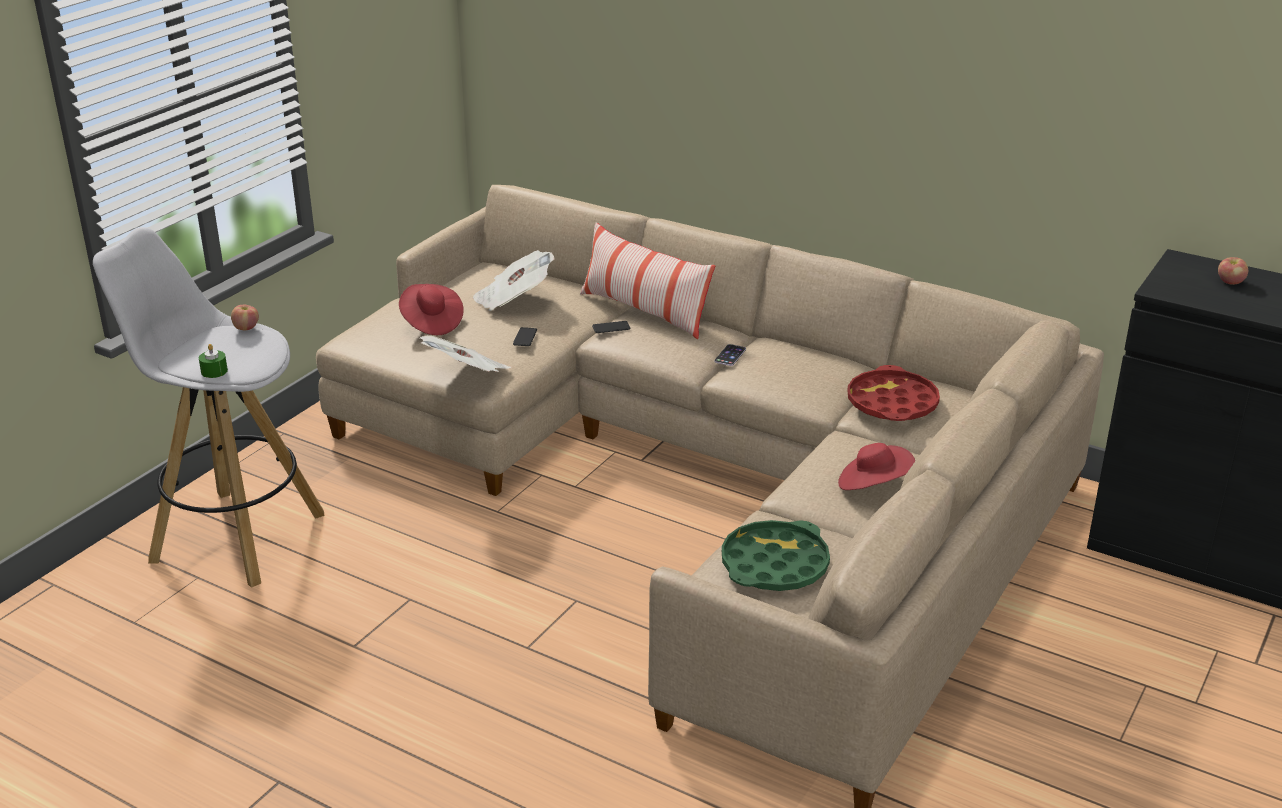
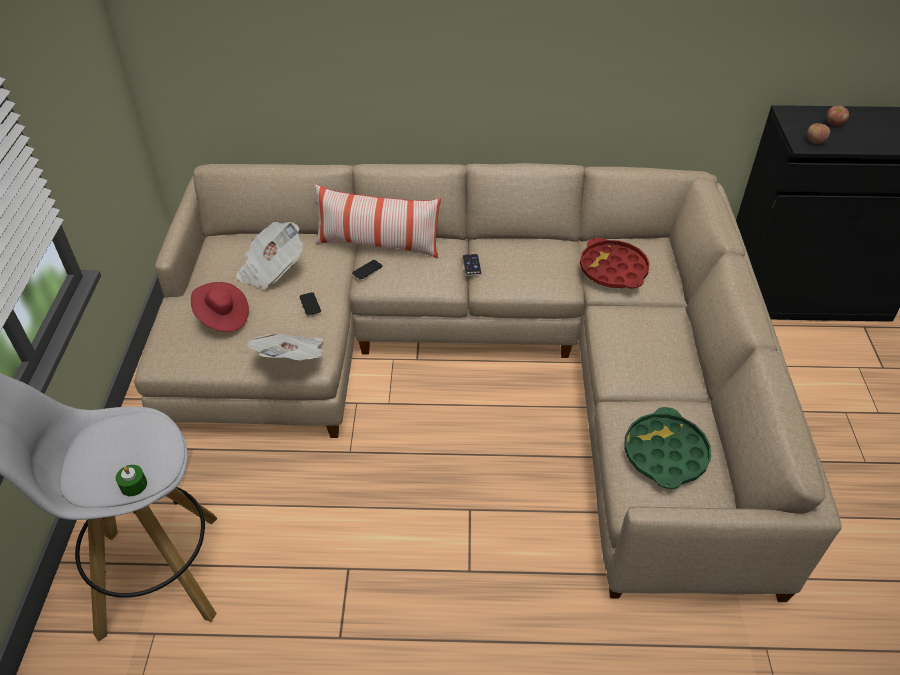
camera: 30 degrees left, 15 degrees up
apple [231,305,259,331] -> apple moved to [807,123,830,144]
red hat [838,443,915,490] -> none

